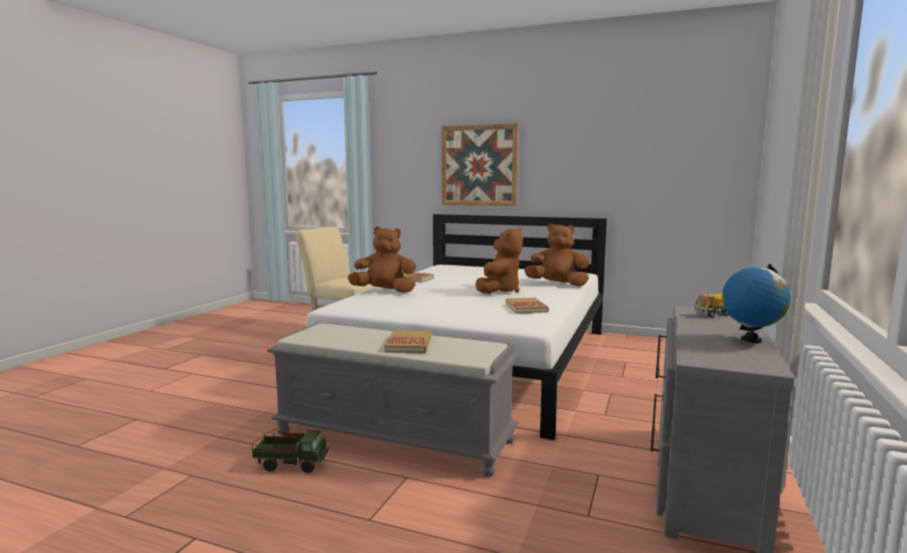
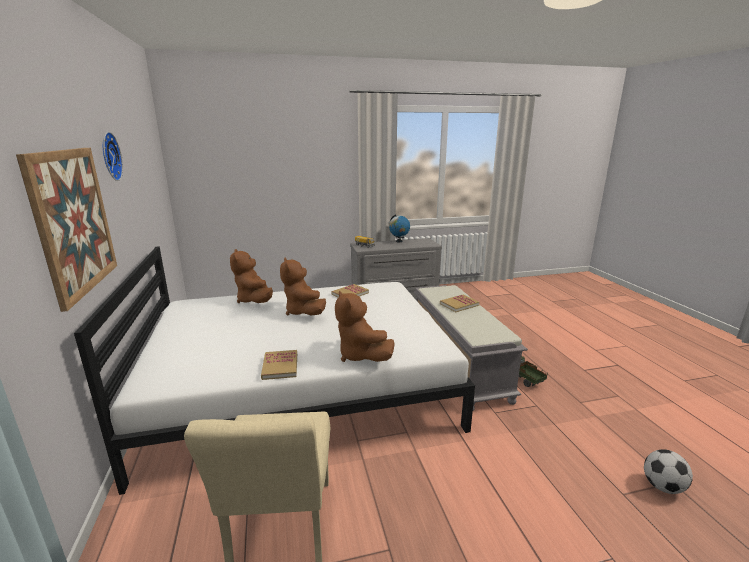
camera: 125 degrees left, 10 degrees up
brown plush toy [476,227,523,294] -> brown plush toy turned 105 degrees counterclockwise [280,257,326,316]
none -> wall clock [103,132,123,181]
none -> football [644,449,693,494]

